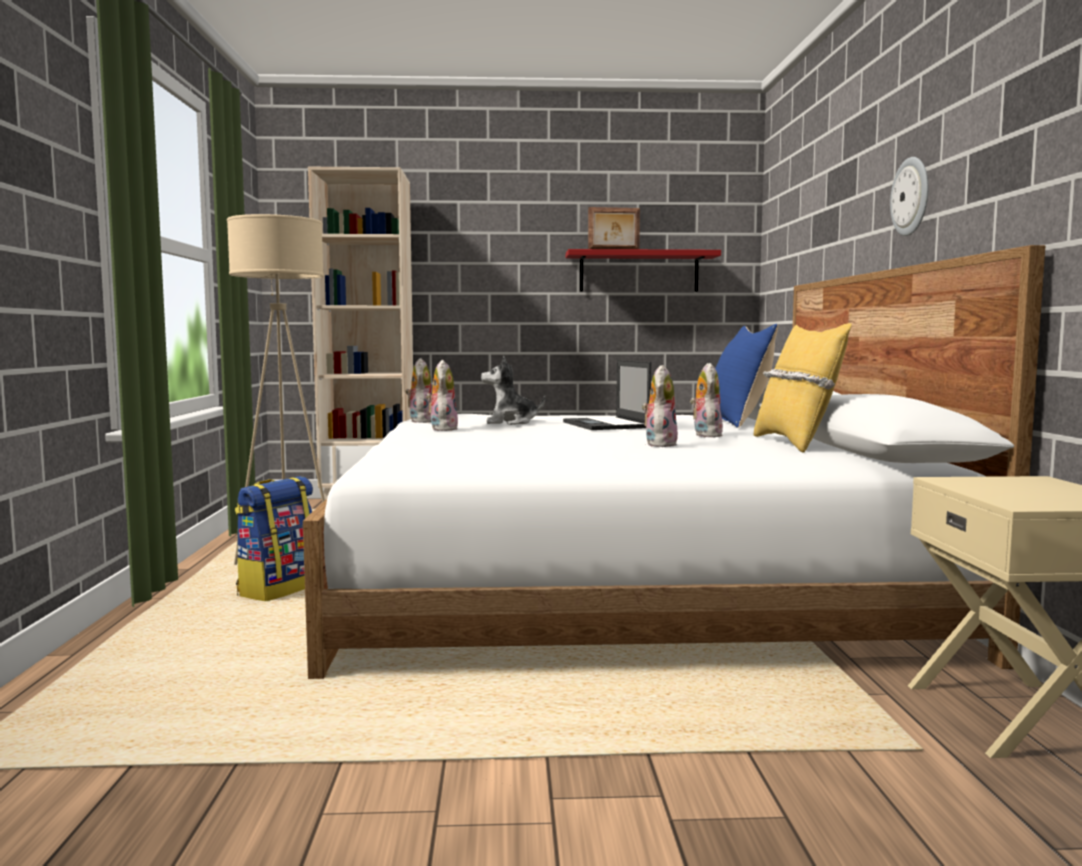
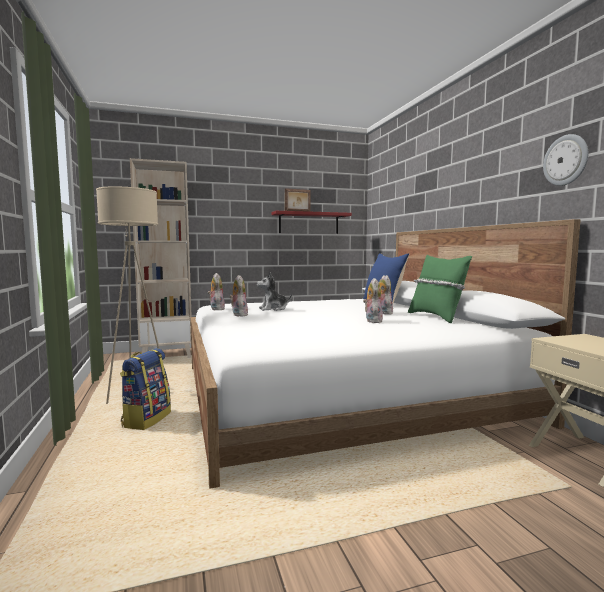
camera: 15 degrees left, 0 degrees up
laptop [563,360,651,430] -> none
yellow pillow [754,323,852,452] -> green pillow [408,255,472,323]
wall clock [890,157,928,236] -> wall clock moved to [543,134,588,186]

